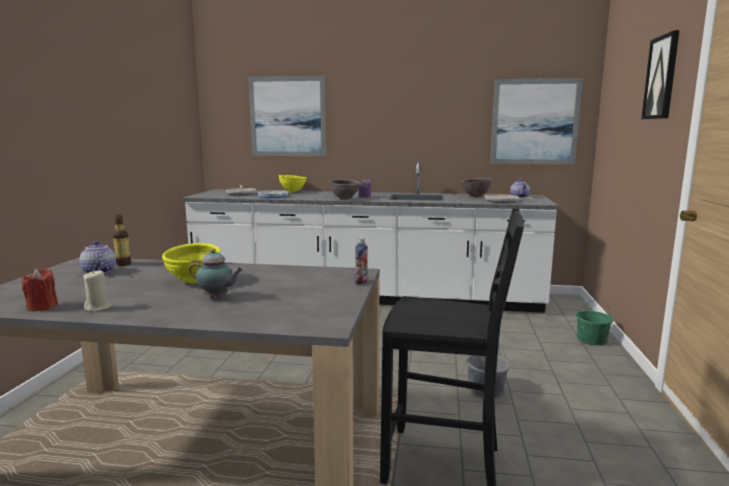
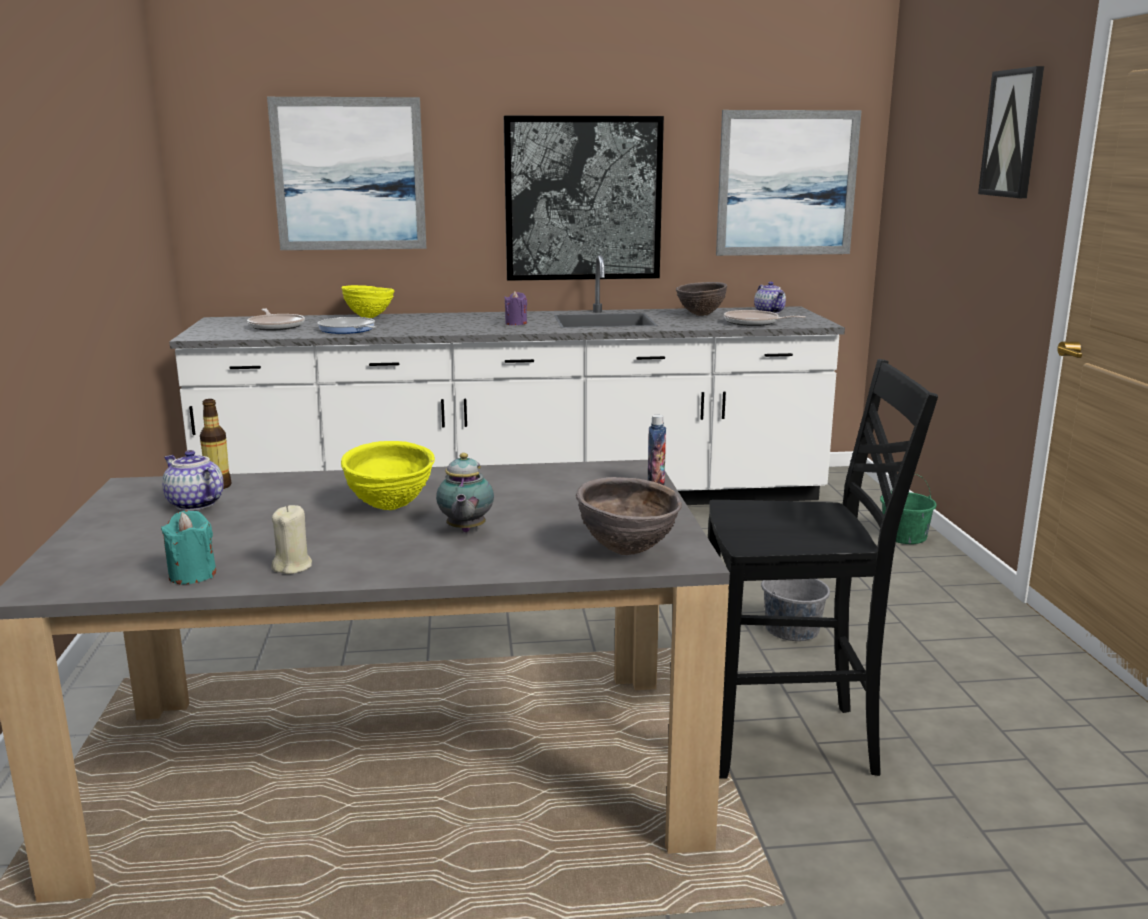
camera: 15 degrees left, 5 degrees up
red candle [21,269,58,311] -> turquoise candle [161,510,216,585]
teapot [188,249,243,298] -> teapot turned 90 degrees clockwise [436,453,494,532]
brown bowl [329,179,360,200] -> brown bowl moved to [576,477,682,555]
none -> picture [504,116,664,281]

